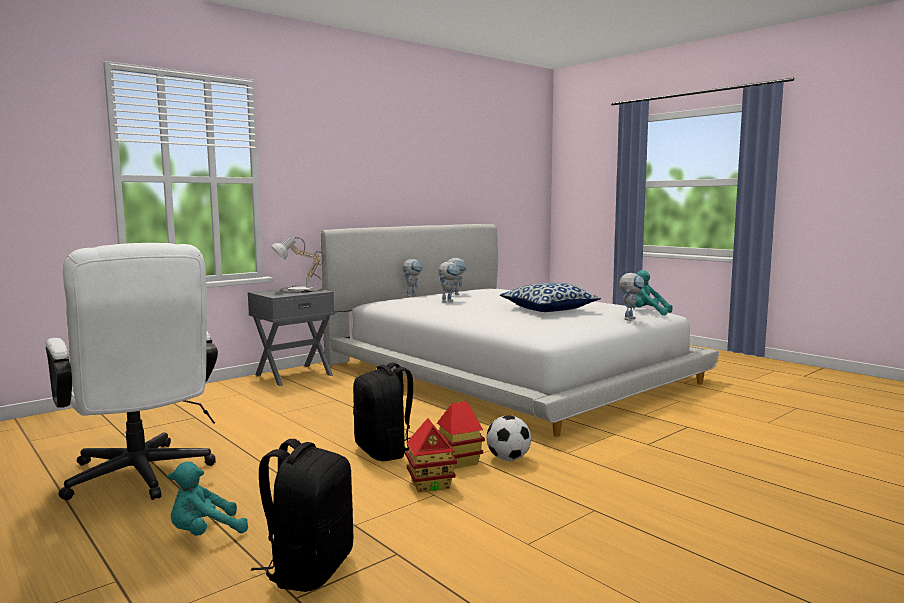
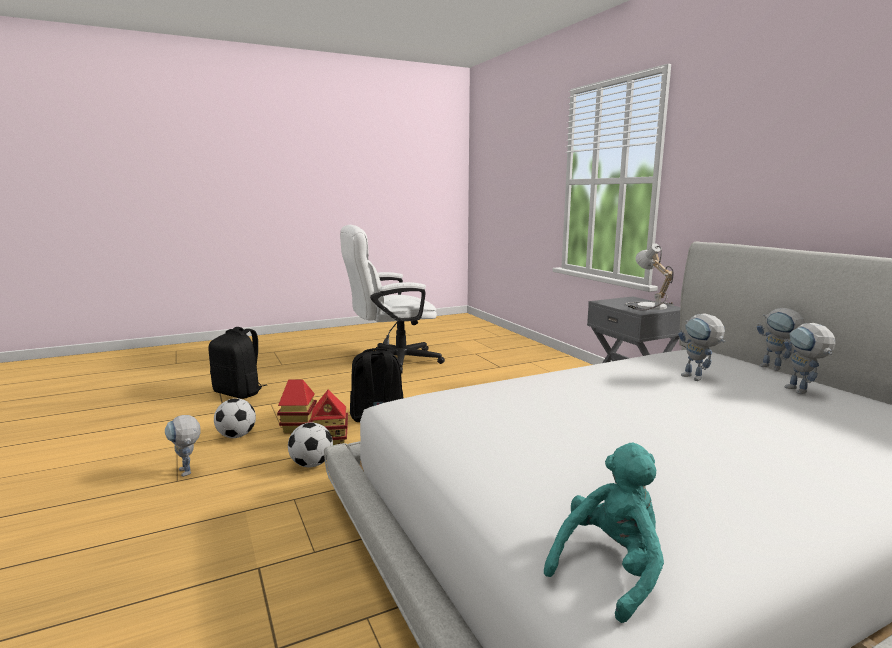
camera: 105 degrees right, 5 degrees up
turquoise plush toy [168,462,248,536] -> none
pillow [500,282,601,312] -> none
toy robot [619,273,645,321] -> toy robot moved to [165,415,201,477]
none -> football [214,398,256,438]

